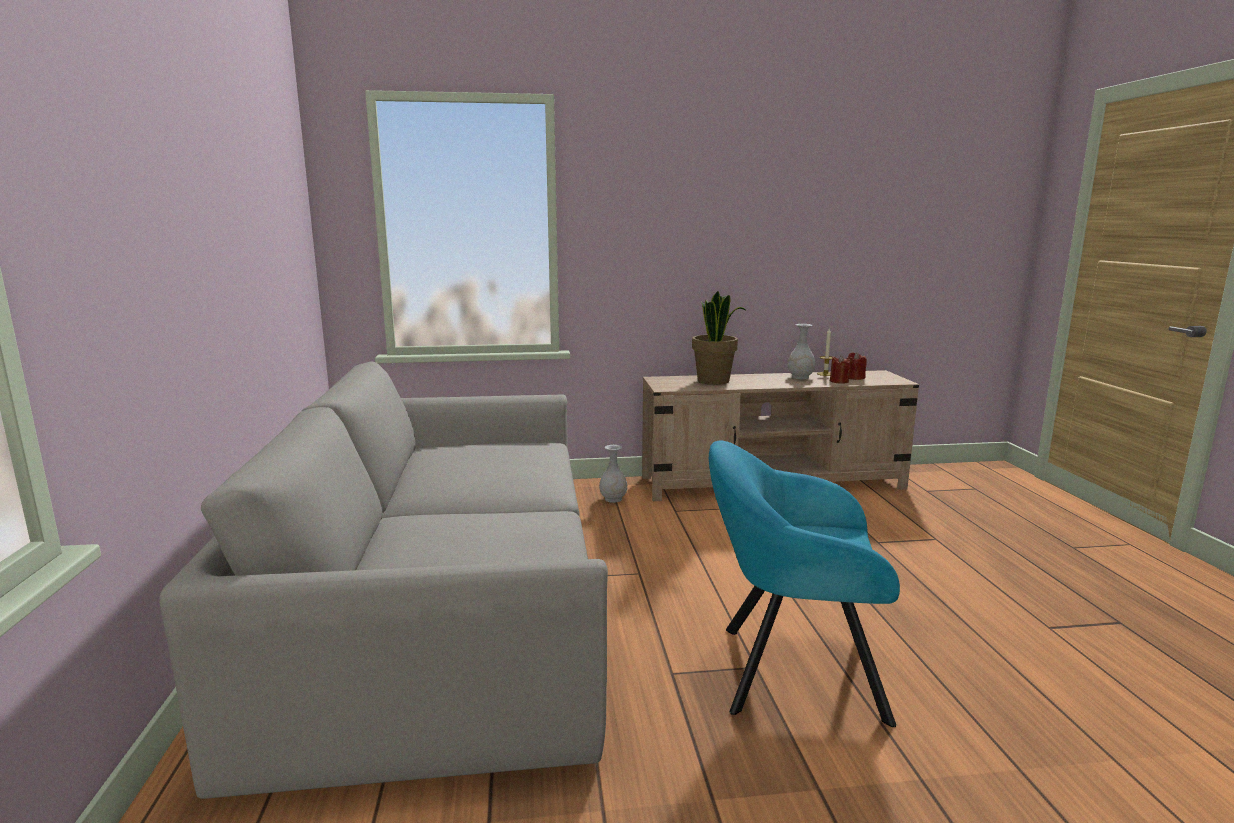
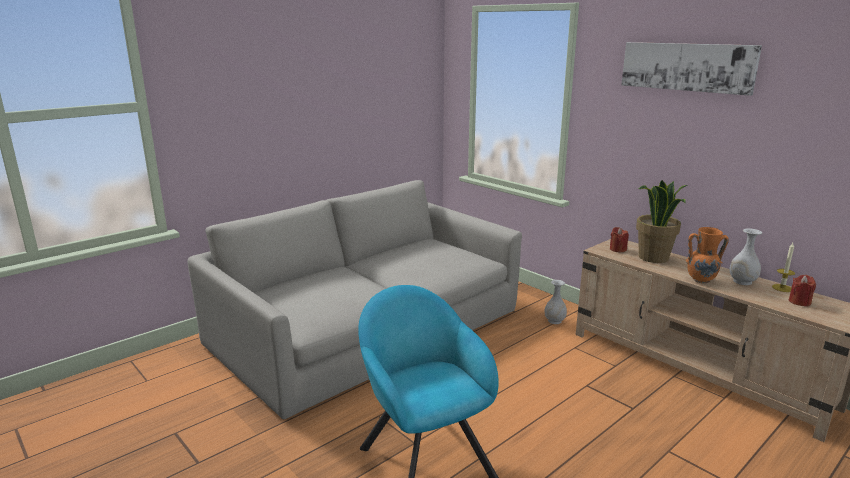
camera: 55 degrees right, 5 degrees up
red candle [830,355,850,384] -> red candle moved to [610,227,629,253]
none -> picture [621,42,762,96]
none -> orange vase [686,227,729,283]

